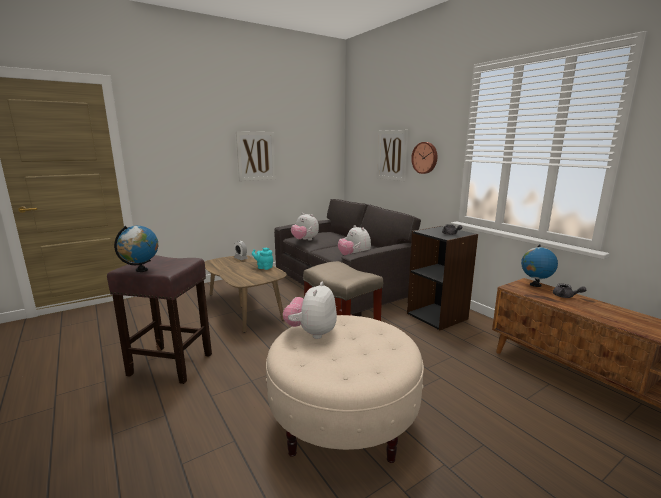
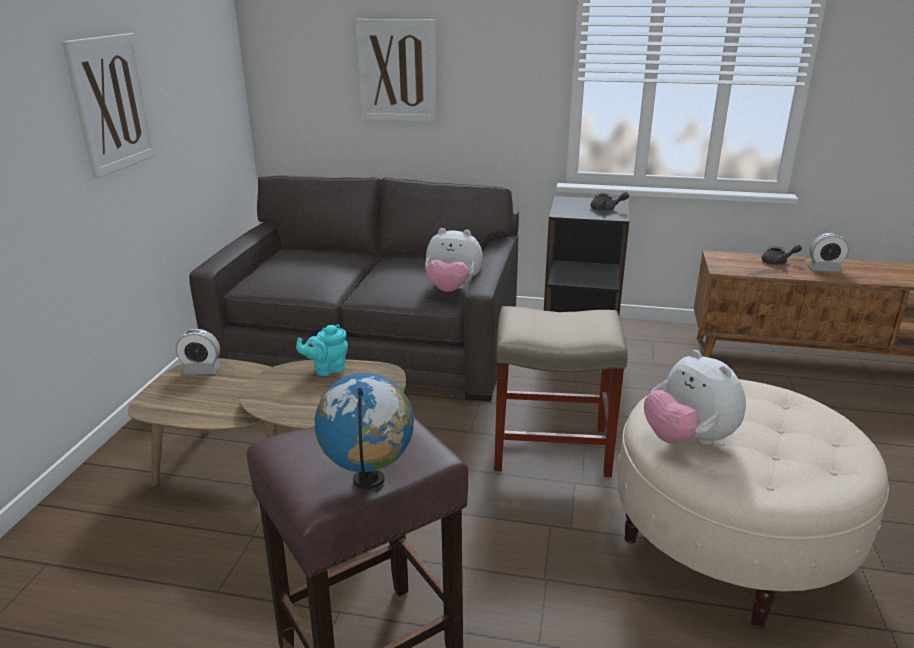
camera: 45 degrees left, 10 degrees up
plush toy [291,213,319,240] -> none
wall clock [411,142,437,174] -> none
globe [521,245,558,287] -> none
none -> alarm clock [808,233,849,272]

